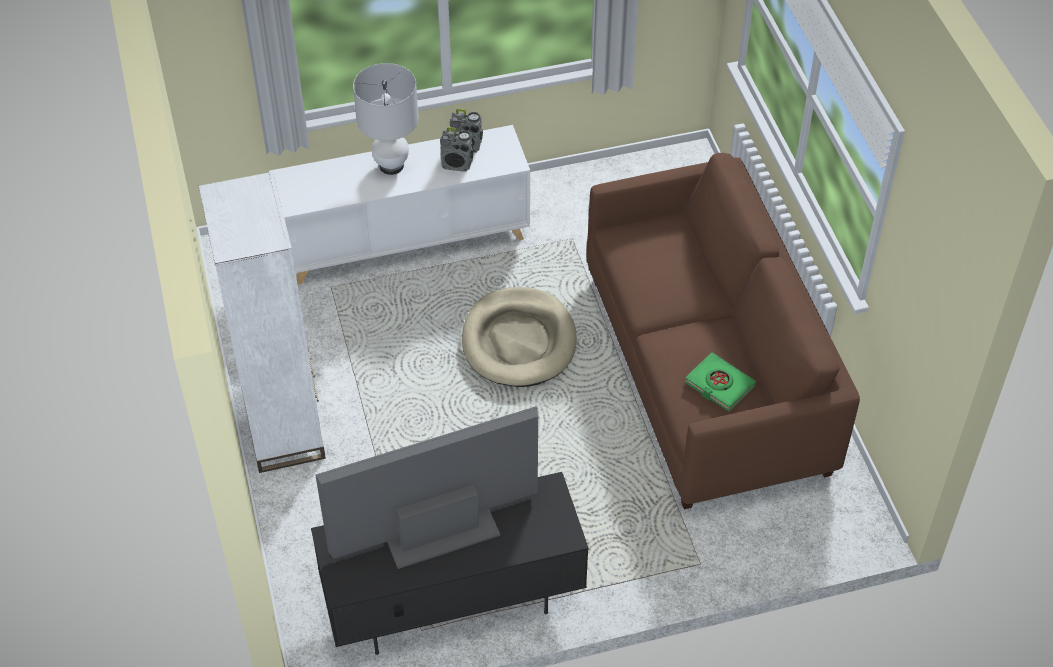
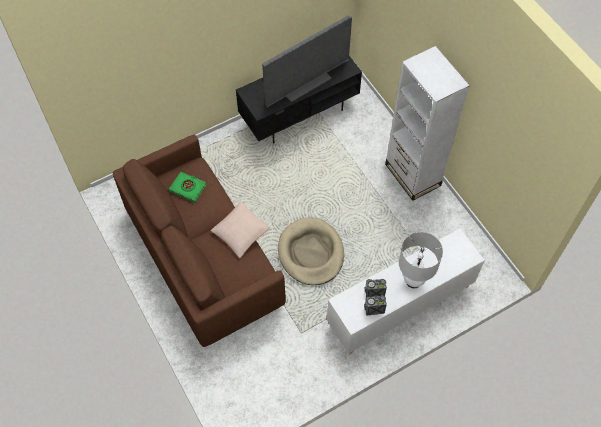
camera: 165 degrees right, 10 degrees up
none -> beige pillow [211,200,270,258]

